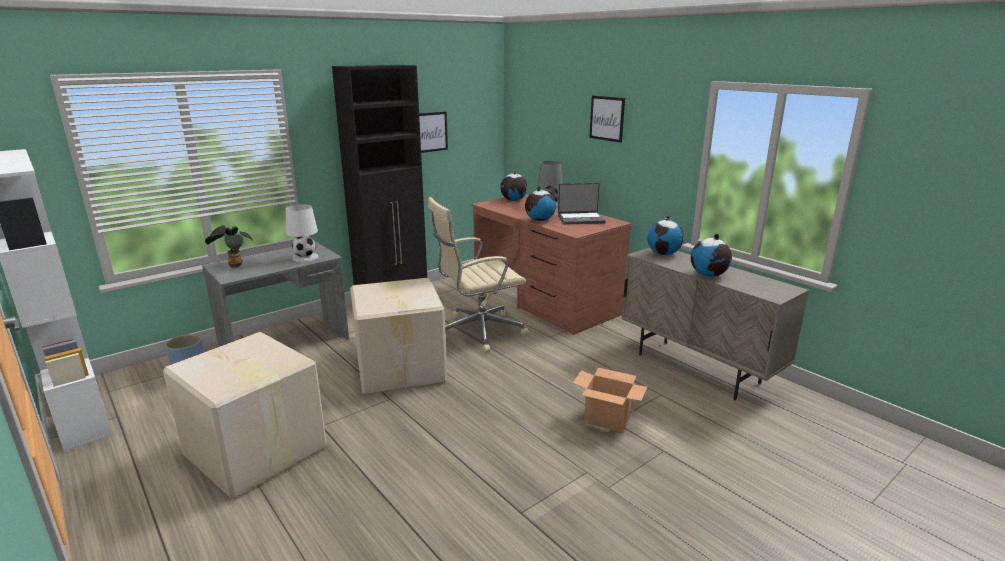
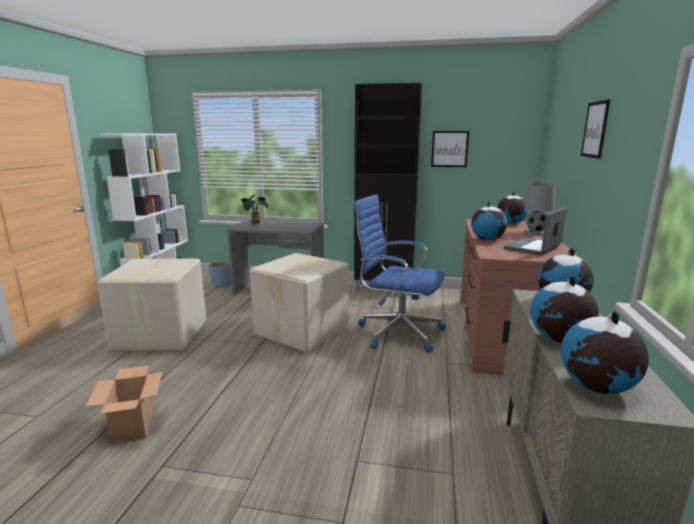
camera: 50 degrees right, 5 degrees down
white table lamp [286,204,319,262] -> none
beige office chair [428,197,529,353] -> blue office chair [353,194,446,353]
laptop [558,183,606,224] -> laptop turned 90 degrees clockwise [504,208,567,256]
cardboard box [573,368,647,433] -> cardboard box moved to [86,365,163,443]
none -> globe [561,310,649,394]

